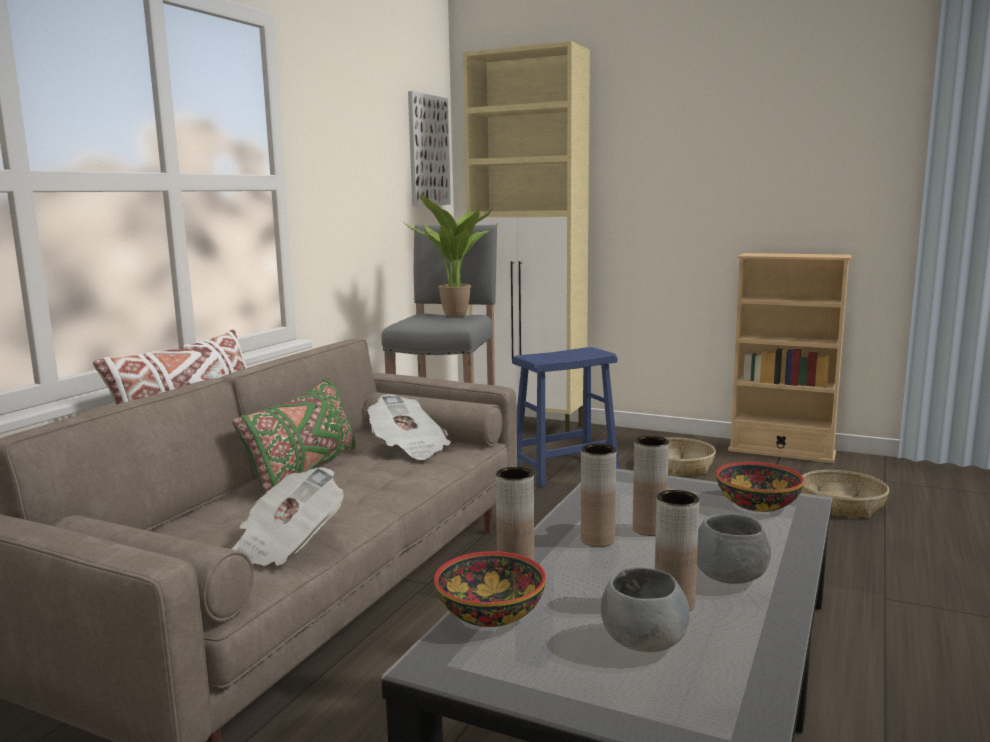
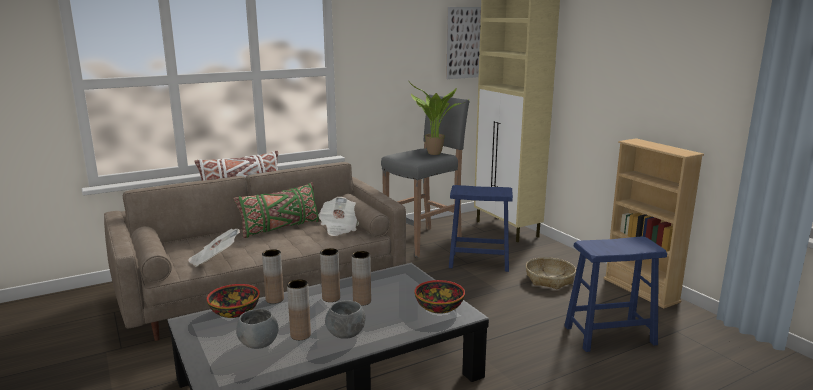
camera: 35 degrees right, 5 degrees up
basket [801,470,889,519] -> blue stool [564,236,667,352]

